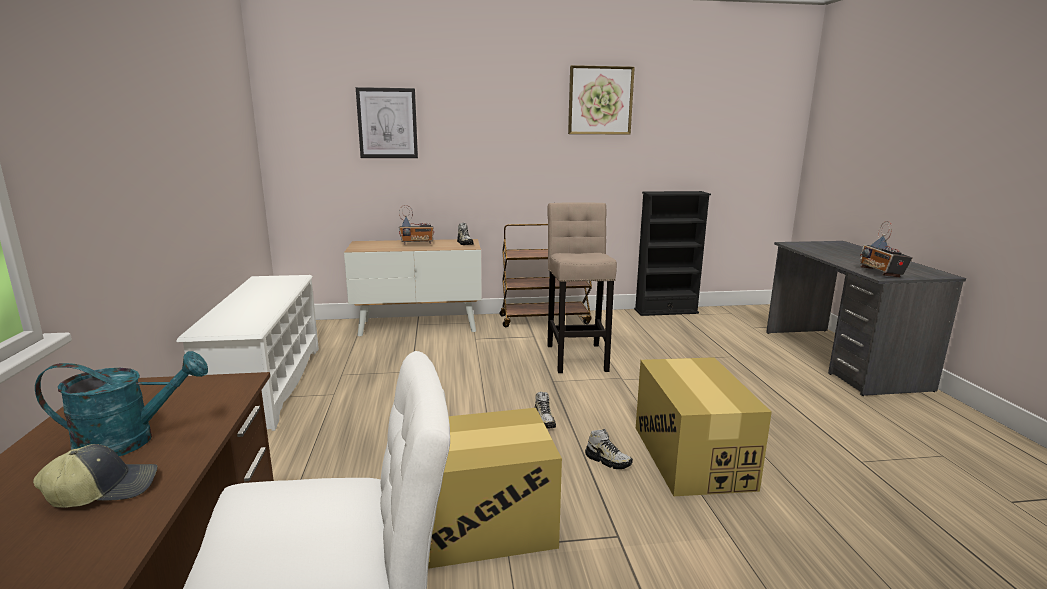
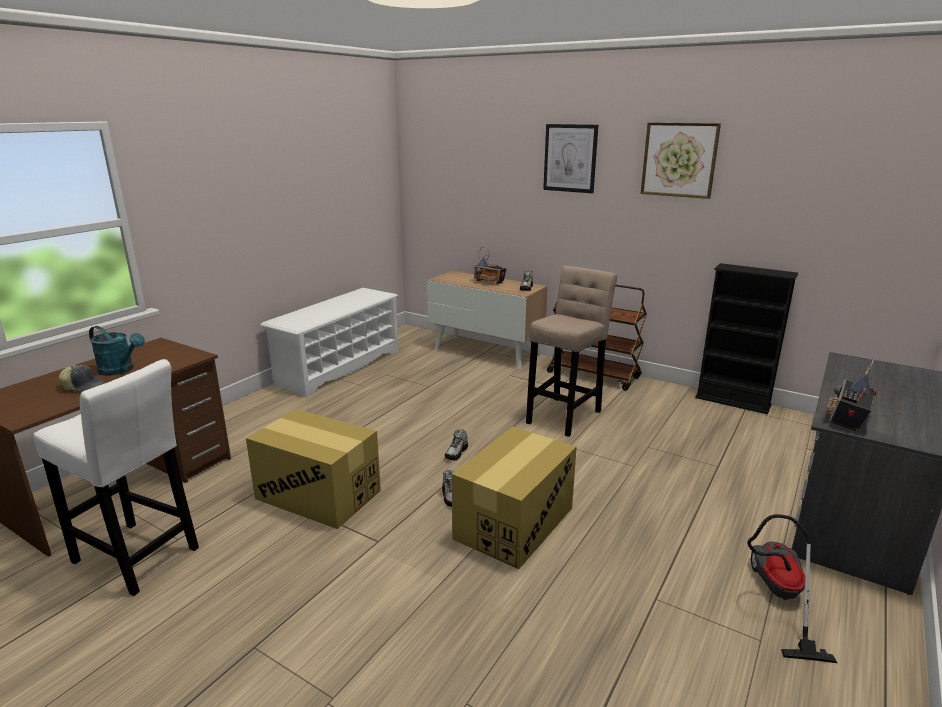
camera: 40 degrees right, 5 degrees up
picture [356,87,418,158] -> picture moved to [543,124,598,193]
none -> vacuum cleaner [747,514,837,663]

